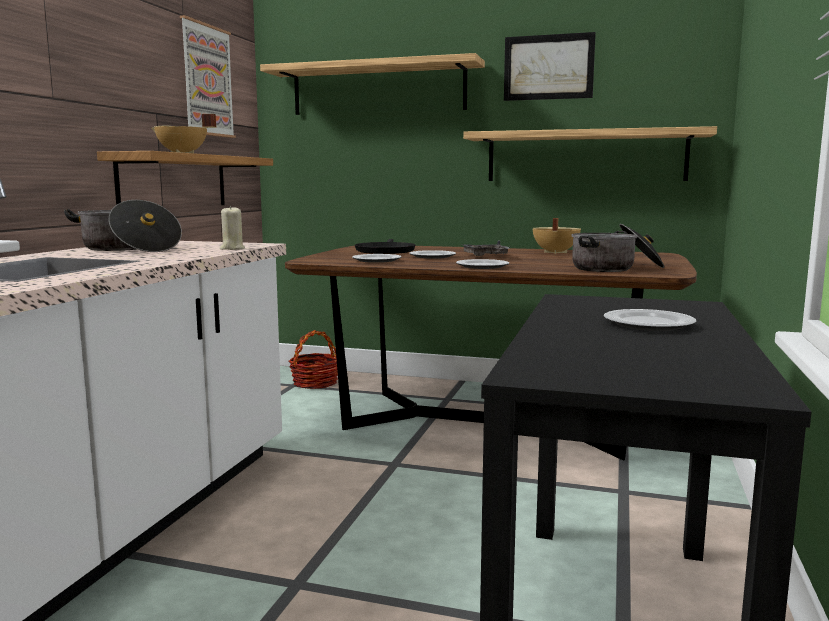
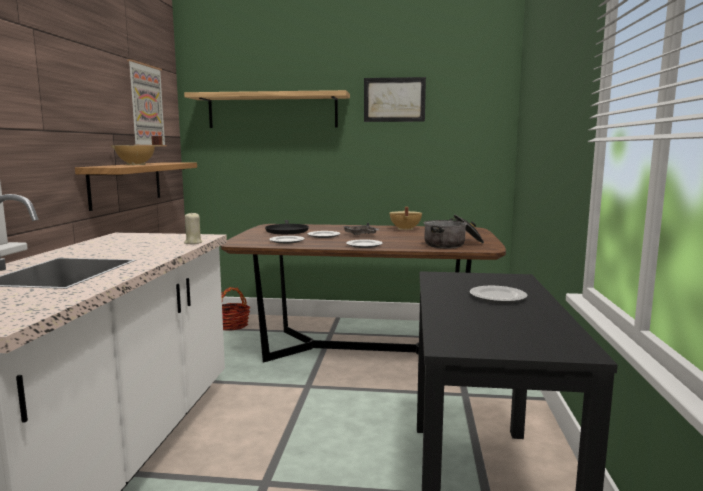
camera: 10 degrees left, 0 degrees up
cooking pot [64,200,182,252] -> none
shelf [463,126,717,181] -> none

